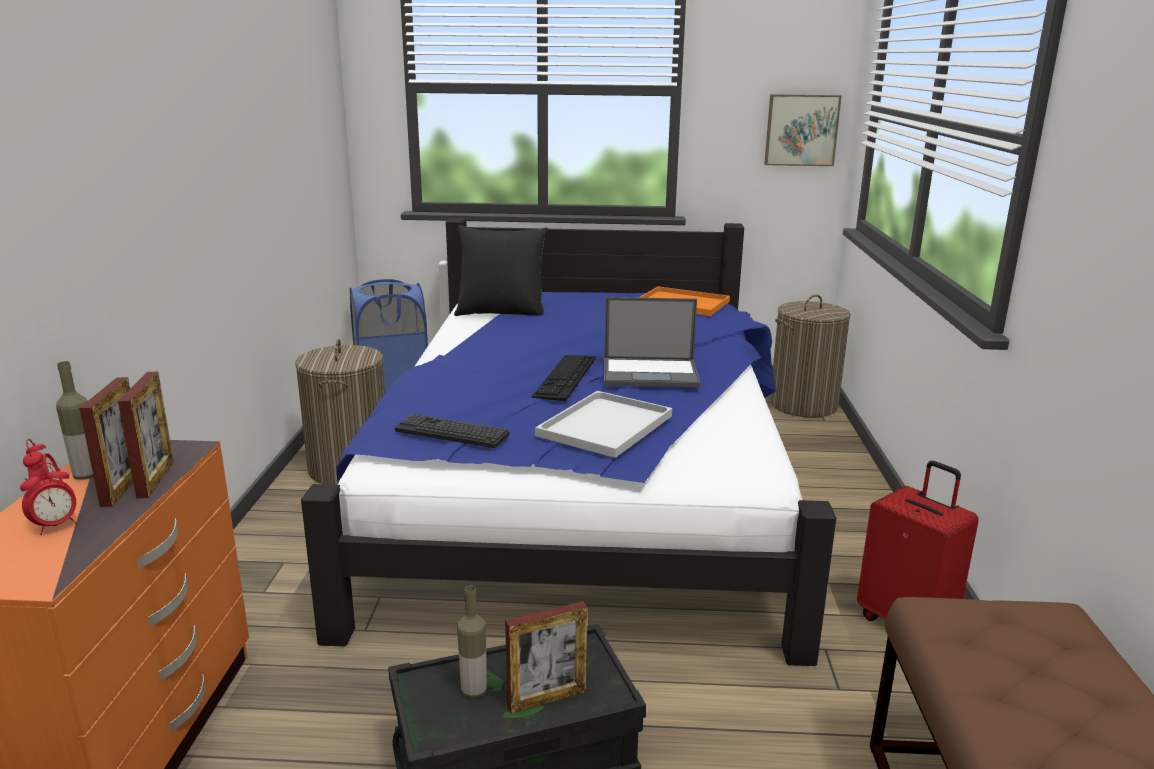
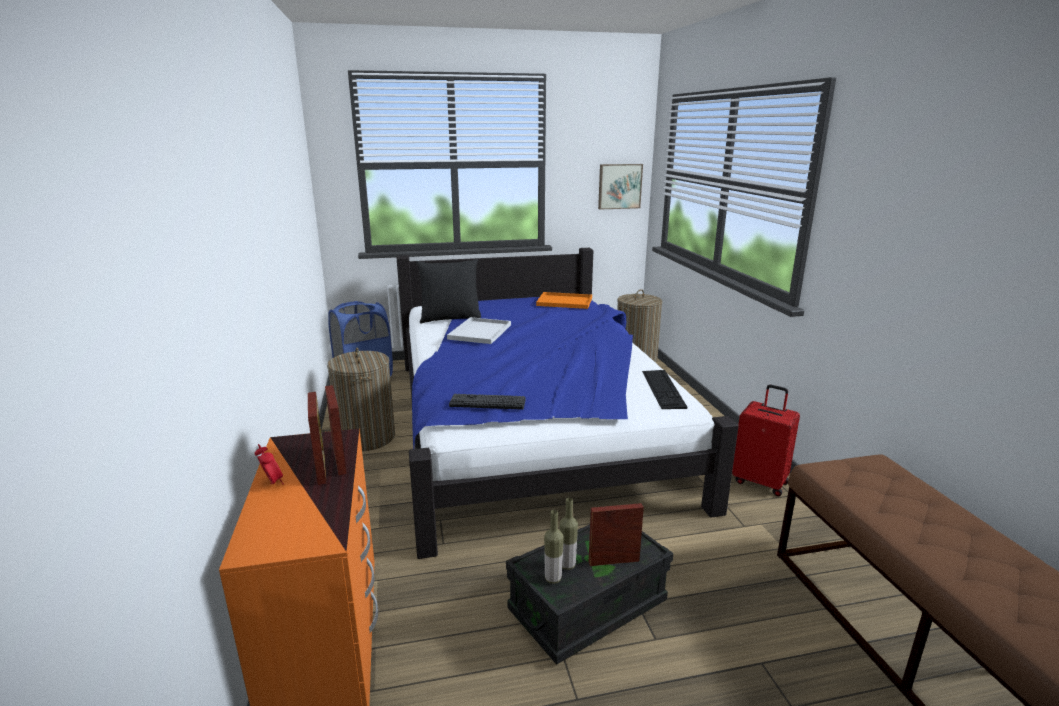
camera: 15 degrees left, 0 degrees up
alarm clock [20,462,77,535] -> none
bottle [56,361,94,480] -> bottle moved to [544,510,564,584]
picture frame [505,601,588,714] -> picture frame turned 150 degrees counterclockwise [589,503,644,566]
keyboard [531,355,596,401] -> keyboard moved to [642,370,687,409]
white tray [535,391,672,458] -> white tray moved to [447,317,511,344]
laptop [604,297,700,388] -> none

